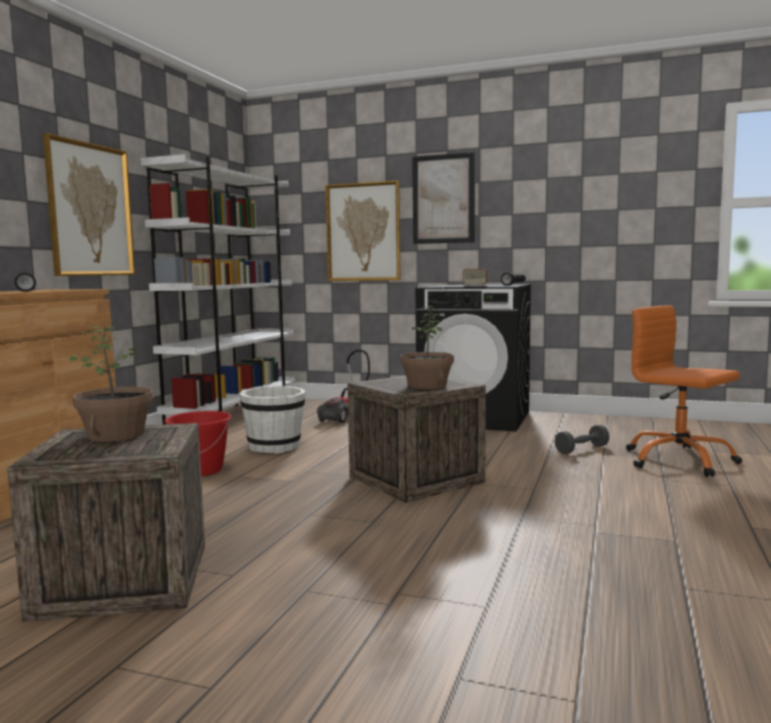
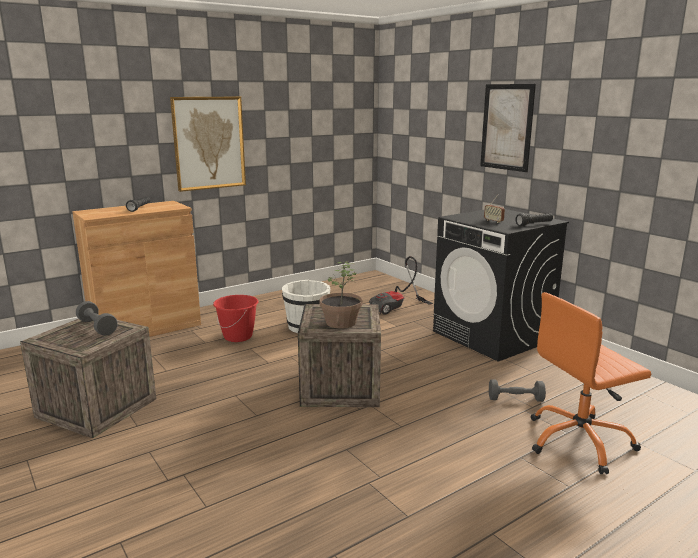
camera: 35 degrees right, 10 degrees up
potted plant [70,325,153,442] -> grey dumbbell [76,301,118,336]
white bookcase [141,154,296,425] -> none
picture [326,181,401,281] -> none
orange office chair [626,305,742,477] -> orange office chair turned 105 degrees counterclockwise [531,292,651,474]

